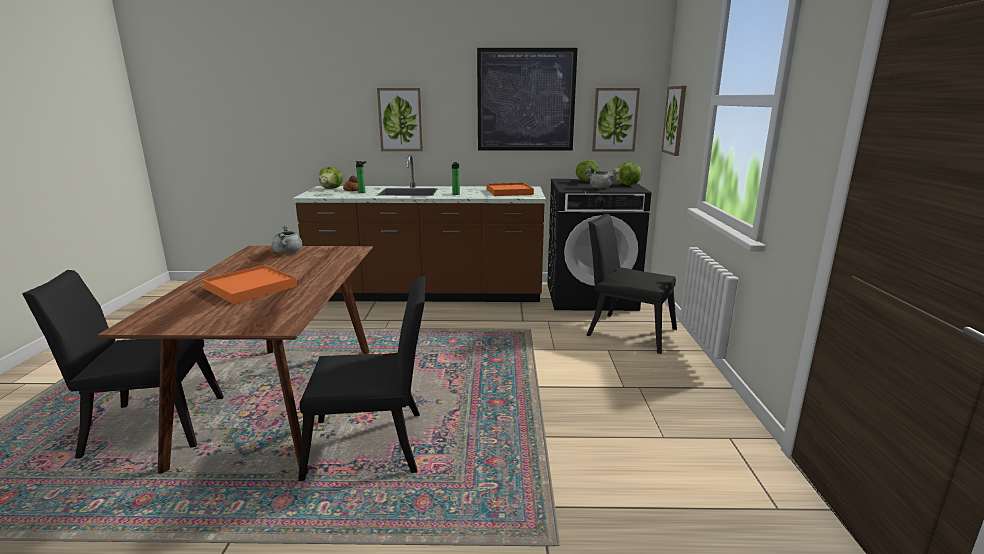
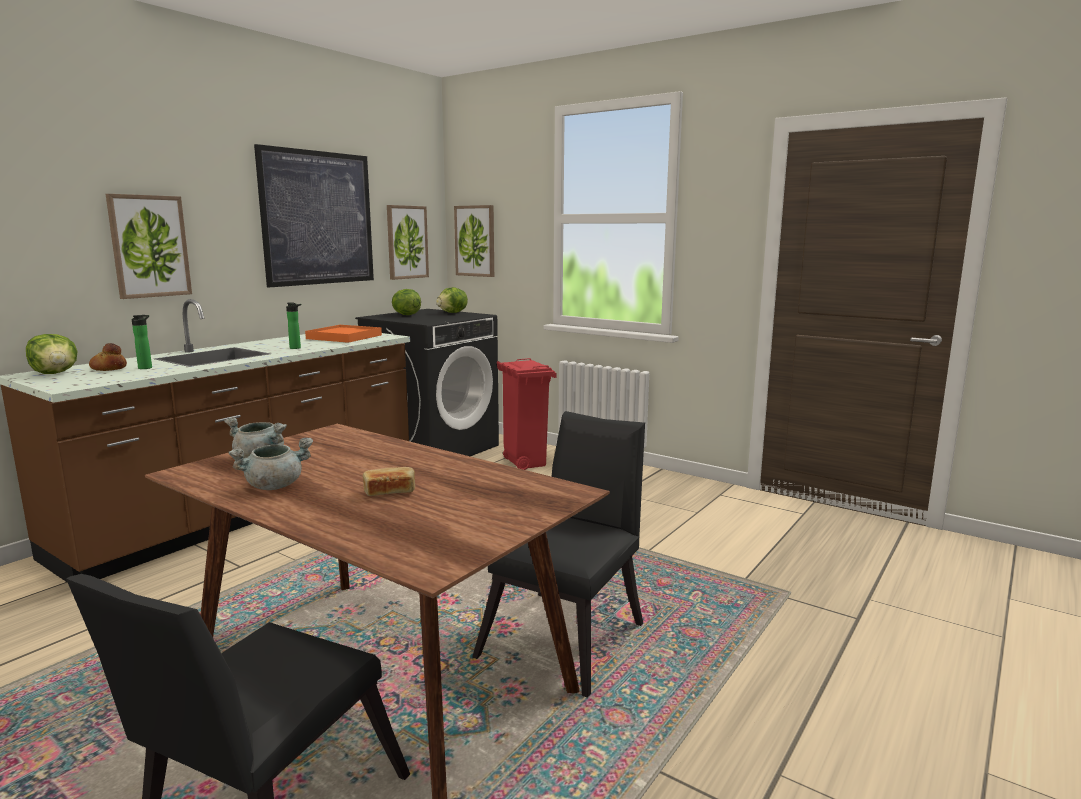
camera: 55 degrees left, 5 degrees down
orange tray [203,265,297,304] -> bread [363,467,415,496]
grey cooking pot [585,168,619,189] -> grey cooking pot moved to [228,438,313,490]
black chair [586,213,677,354] -> red trash can [497,358,557,470]

